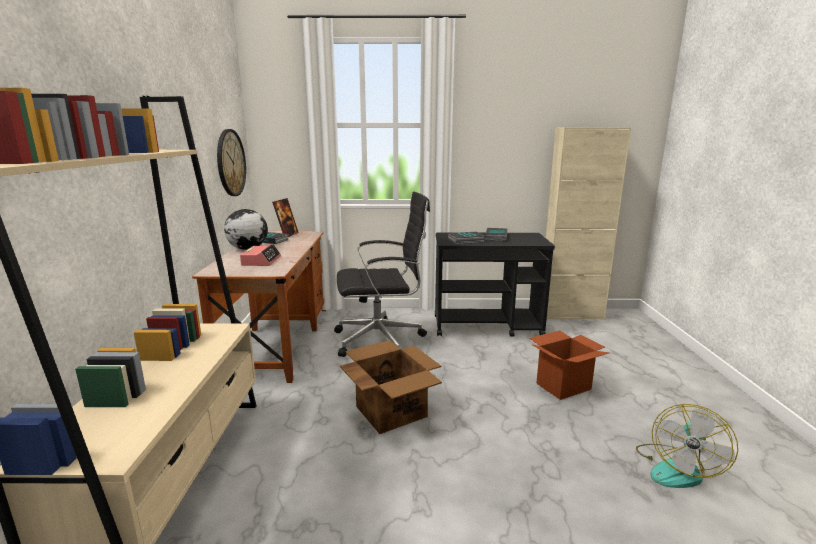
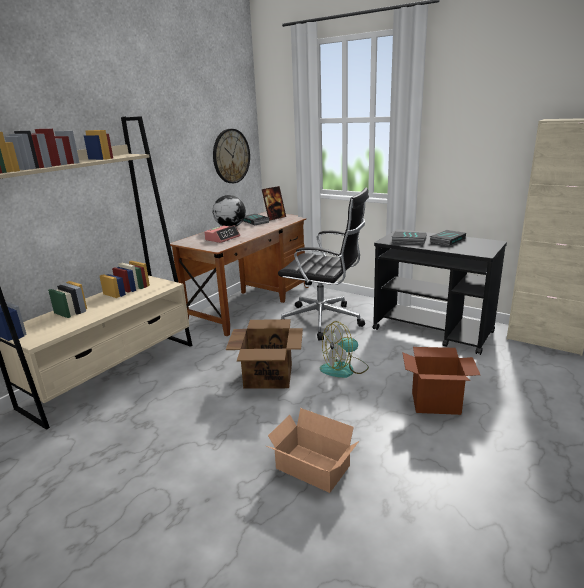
camera: 35 degrees right, 5 degrees up
fan [636,404,738,488] -> fan moved to [320,321,369,378]
none -> cardboard box [267,408,359,493]

